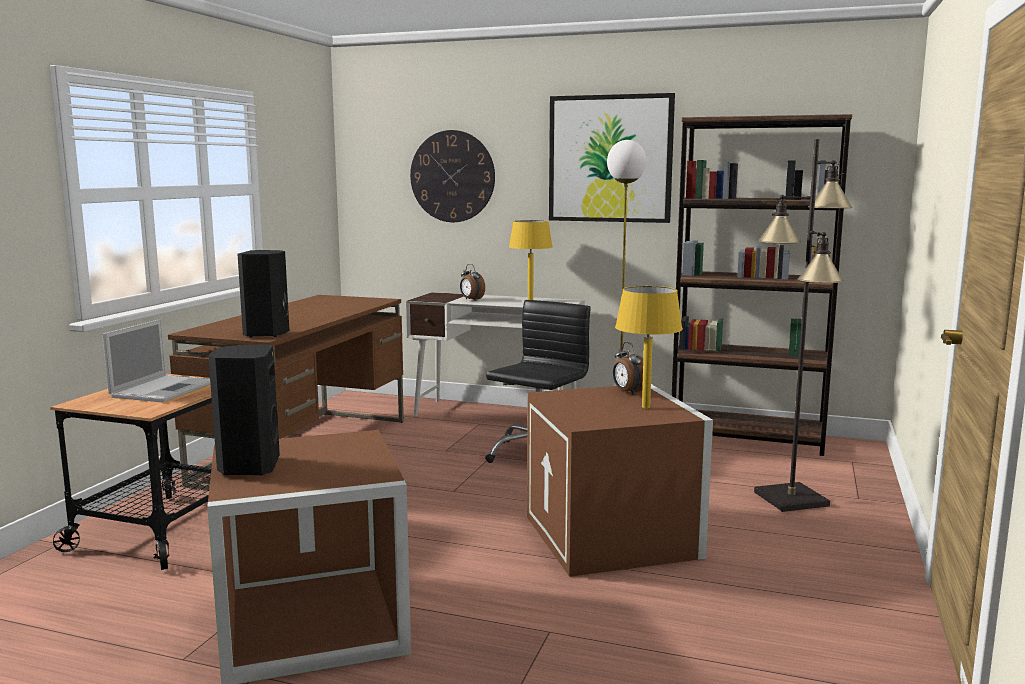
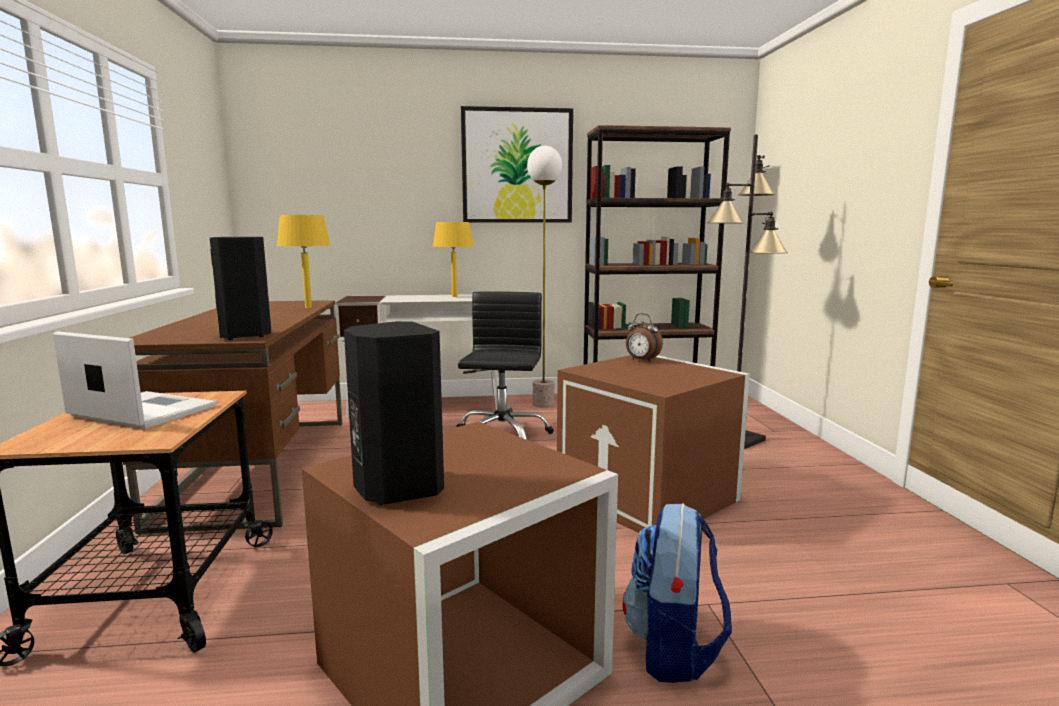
camera: 25 degrees left, 0 degrees up
laptop [102,319,210,402] -> laptop turned 60 degrees counterclockwise [53,331,217,429]
wall clock [410,130,495,222] -> none
alarm clock [460,264,485,301] -> none
yellow table lamp [615,286,683,408] -> yellow table lamp moved to [277,215,331,308]
none -> backpack [623,503,732,683]

